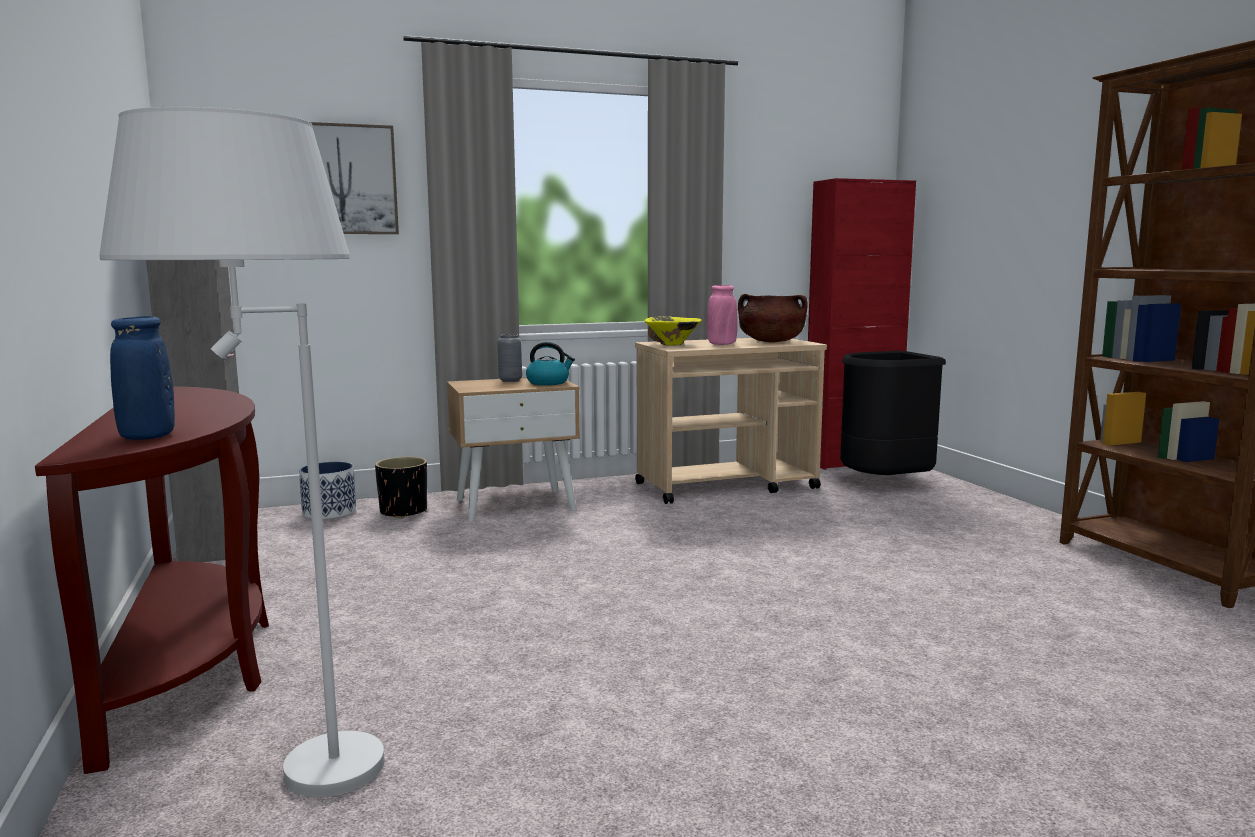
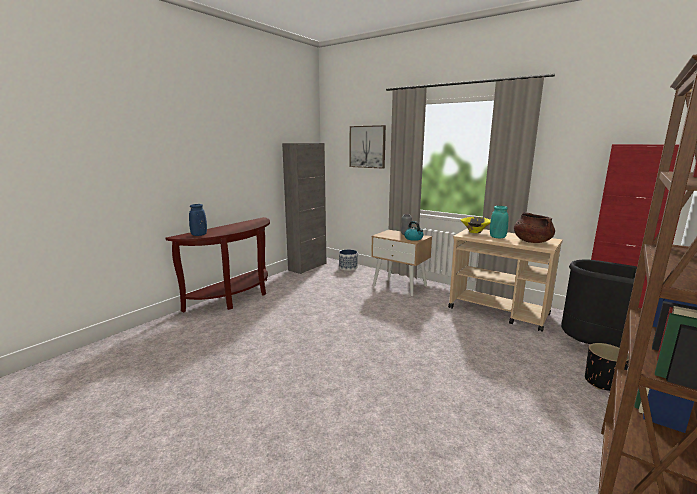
camera: 55 degrees right, 5 degrees up
white floor lamp [100,107,384,797] -> none
black planter [375,457,427,519] -> black planter moved to [585,343,629,391]
pink vase [707,285,738,345] -> turquoise vase [490,206,508,238]

